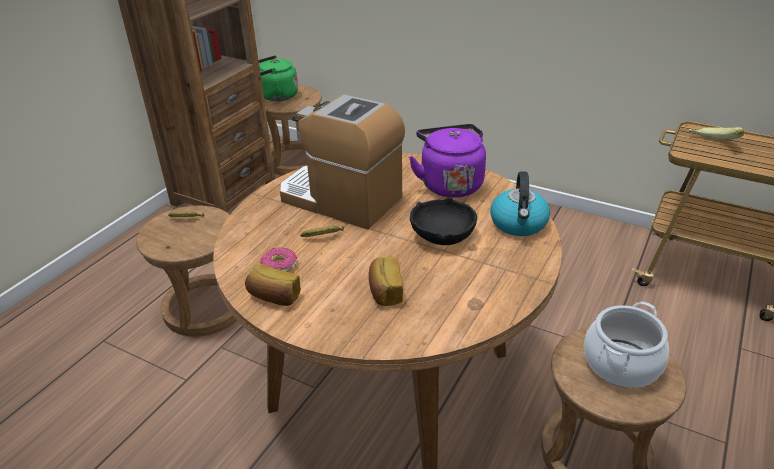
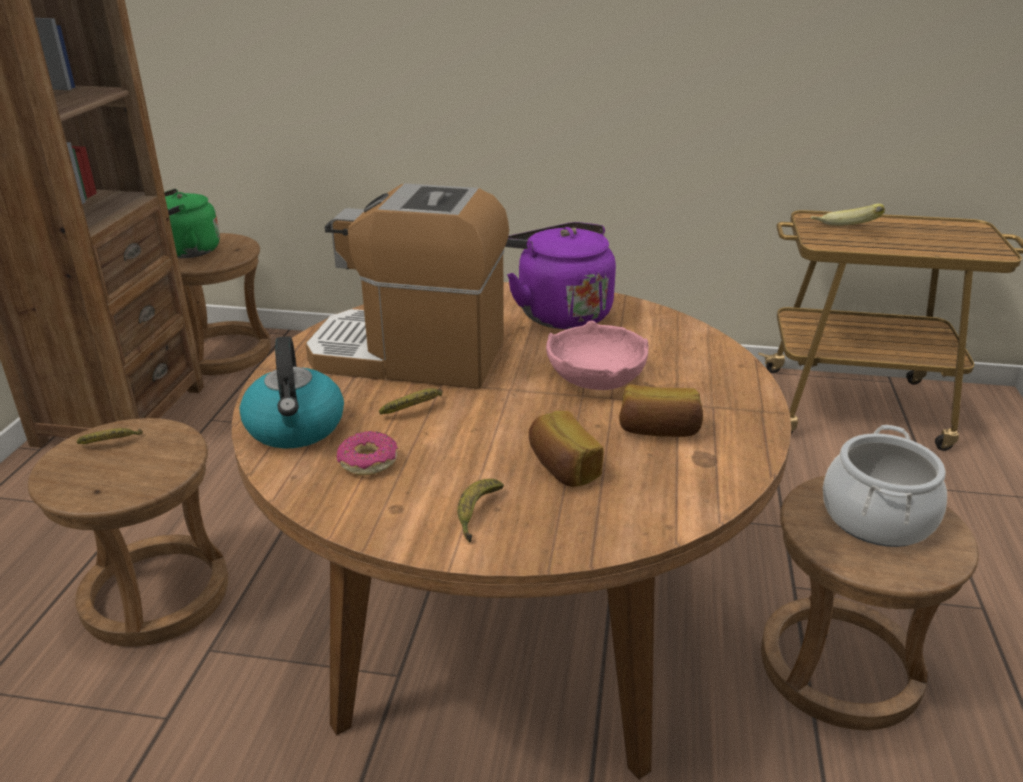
camera: 20 degrees left, 5 degrees down
bread [245,264,301,306] -> bread moved to [619,384,703,437]
black bowl [410,197,477,245] -> pink bowl [546,321,648,390]
kettle [490,171,550,236] -> kettle moved to [240,336,344,449]
none -> banana [457,479,504,543]

